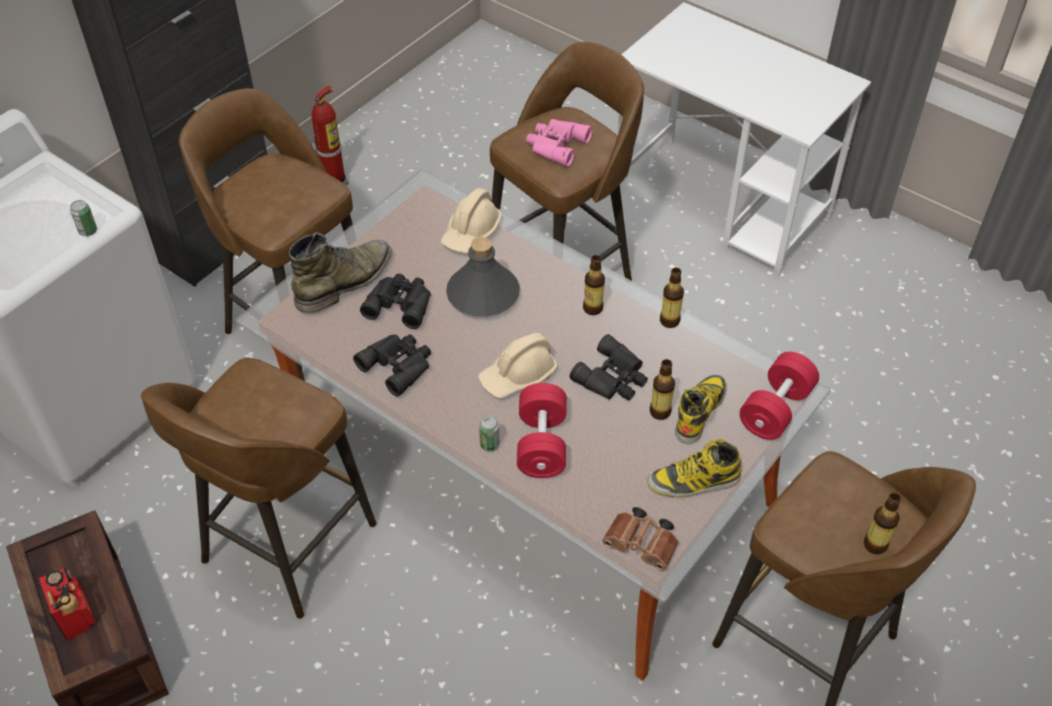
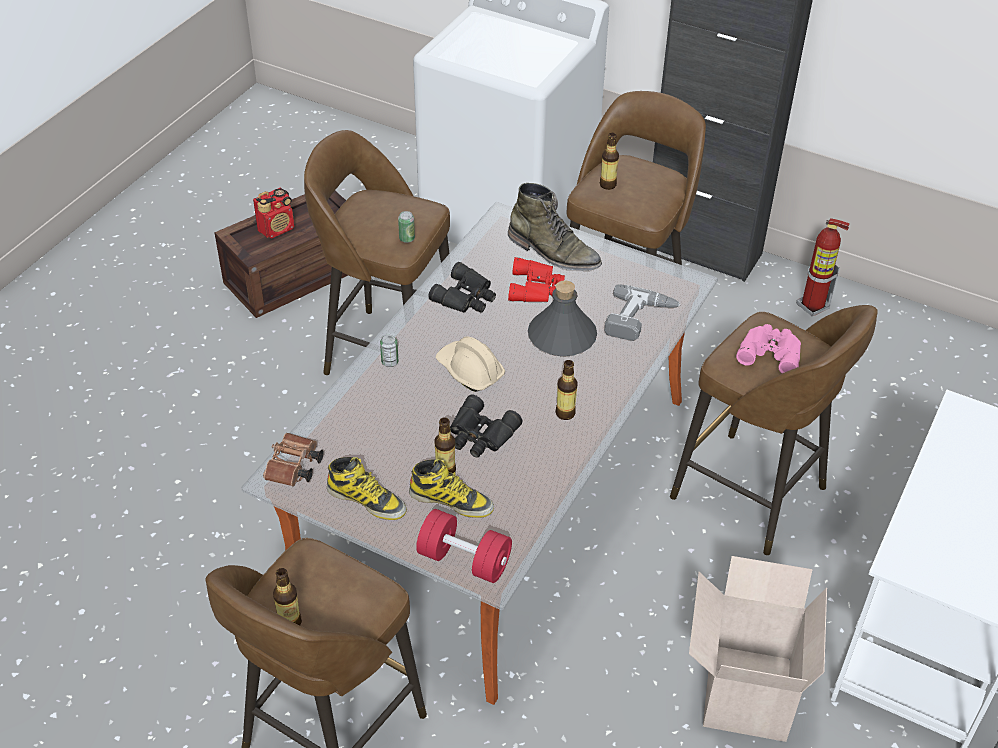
camera: 80 degrees right, 5 degrees down
can [70,200,97,236] -> can moved to [398,211,415,243]
black binoculars [360,274,431,329] -> red binoculars [508,257,565,302]
beige hard hat [441,188,502,253] -> power drill [604,285,680,341]
red dumbbell [517,383,567,478] -> none
boot [647,439,741,498] -> boot turned 135 degrees clockwise [327,457,407,520]
bottle [660,268,684,328] -> bottle moved to [600,133,619,190]
none -> cardboard box [689,556,827,742]

